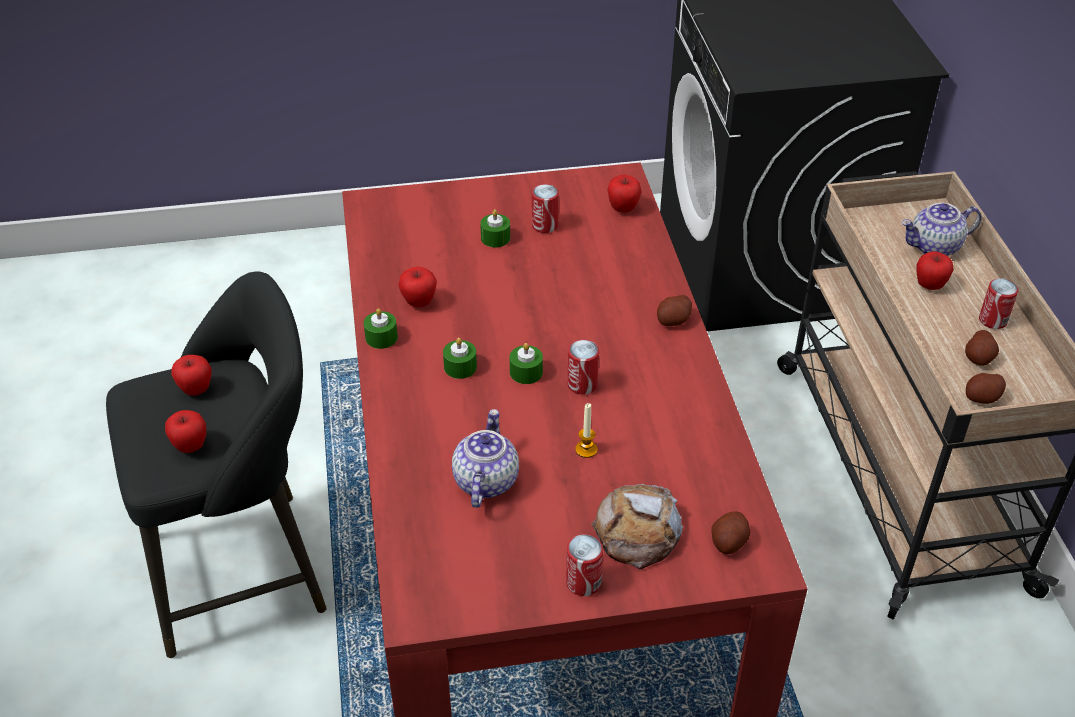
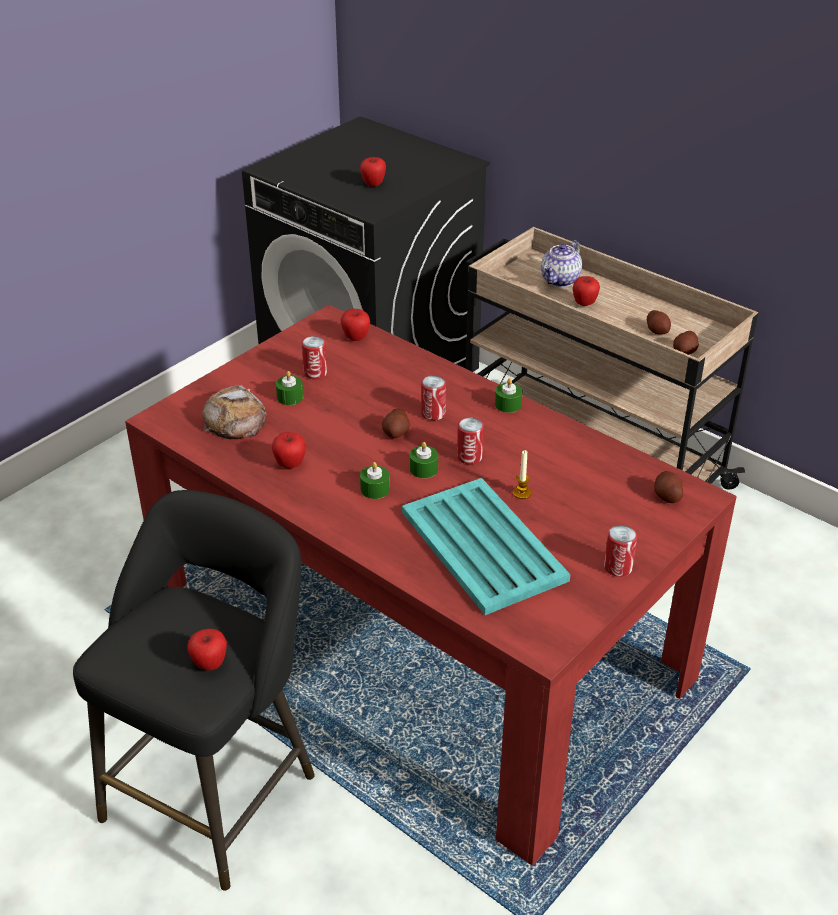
camera: 40 degrees left, 5 degrees down
apple [171,355,211,395] -> apple moved to [360,157,386,187]
green candle [364,308,398,349] -> green candle moved to [495,378,522,413]
teapot [452,409,519,508] -> turquoise tray [402,478,570,615]
bread [591,484,684,569] -> bread moved to [202,385,267,439]
potato [657,295,692,326] -> potato moved to [382,408,410,438]
can [979,278,1018,329] -> can moved to [421,376,446,421]

